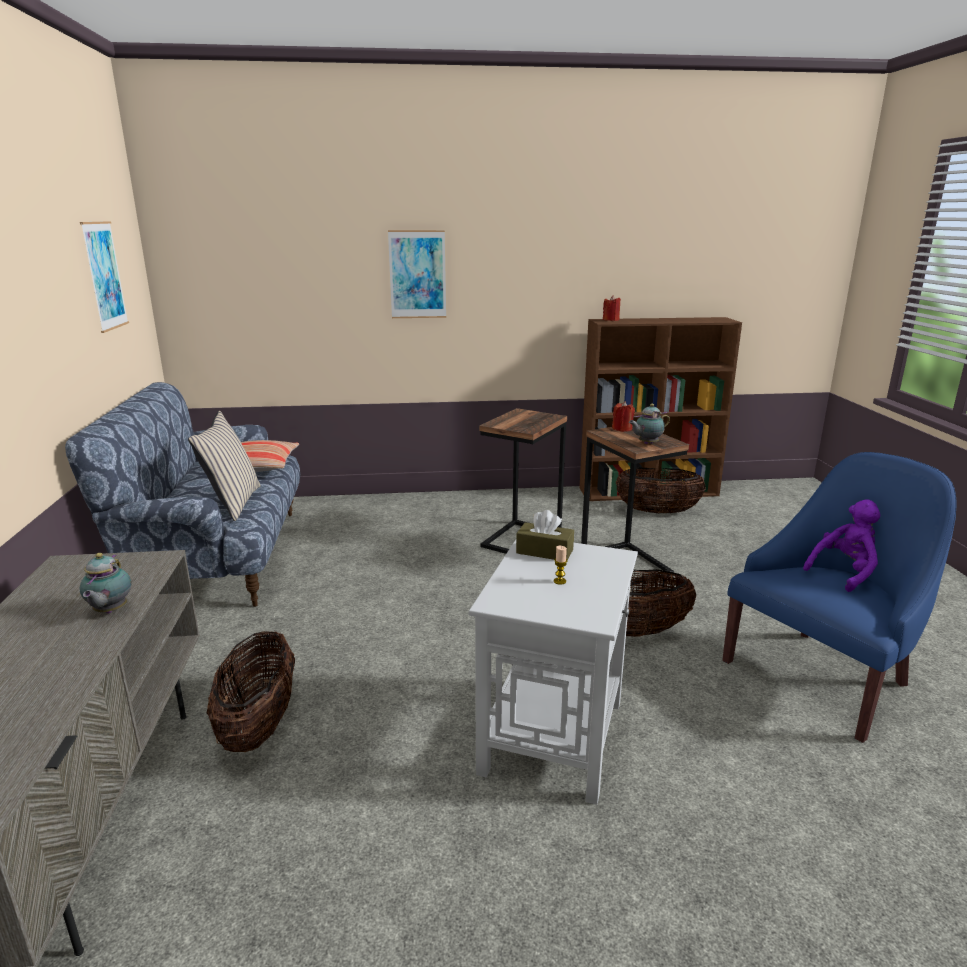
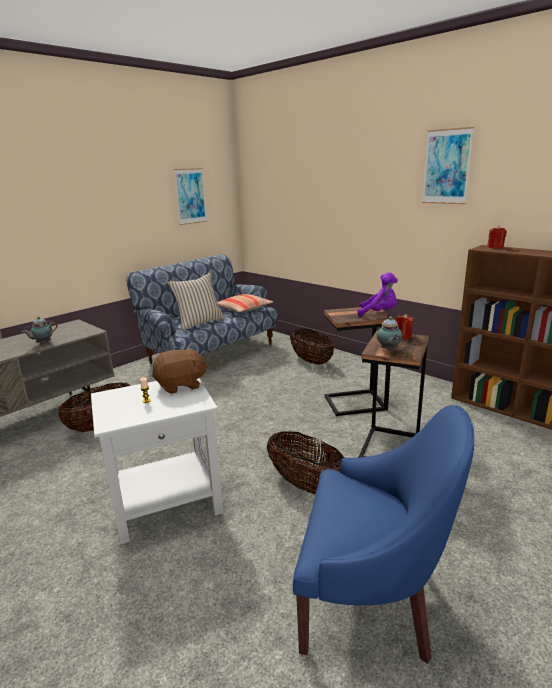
camera: 50 degrees right, 0 degrees up
picture [388,230,446,318] -> picture moved to [422,127,474,204]
brown tissue box [516,510,574,560] -> brown plush toy [152,347,208,394]
basket [616,467,706,514] -> basket moved to [290,329,334,365]
teapot [629,404,670,444] -> teapot turned 120 degrees counterclockwise [377,317,403,351]
purple plush toy [803,499,880,592] -> purple plush toy moved to [358,272,398,317]

